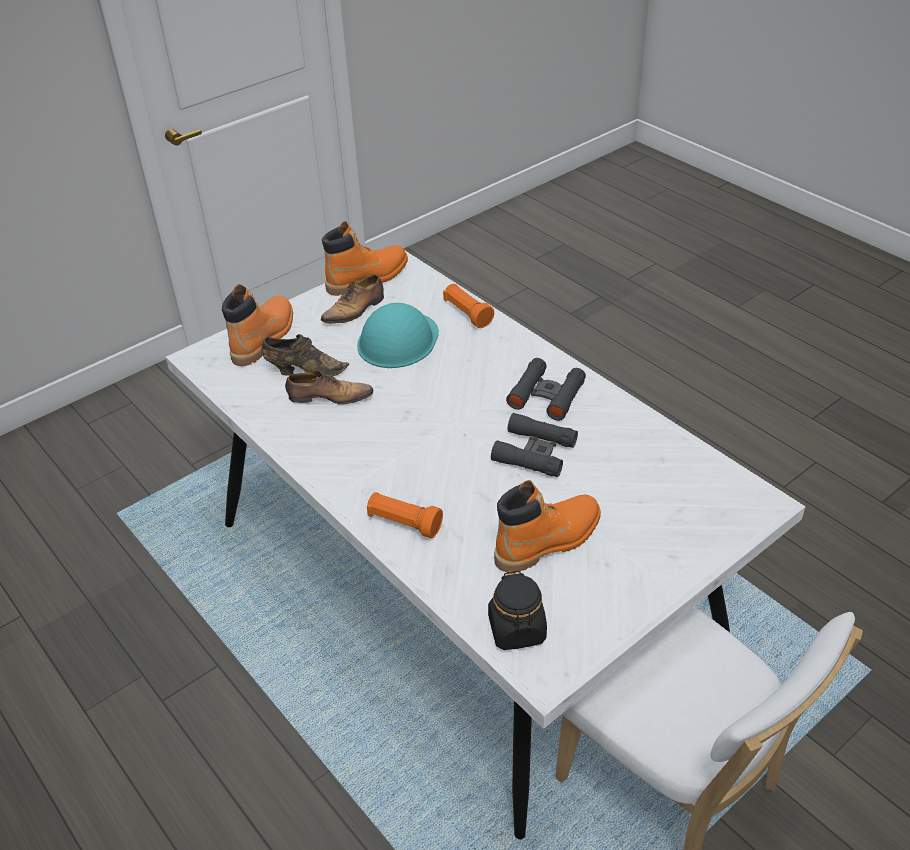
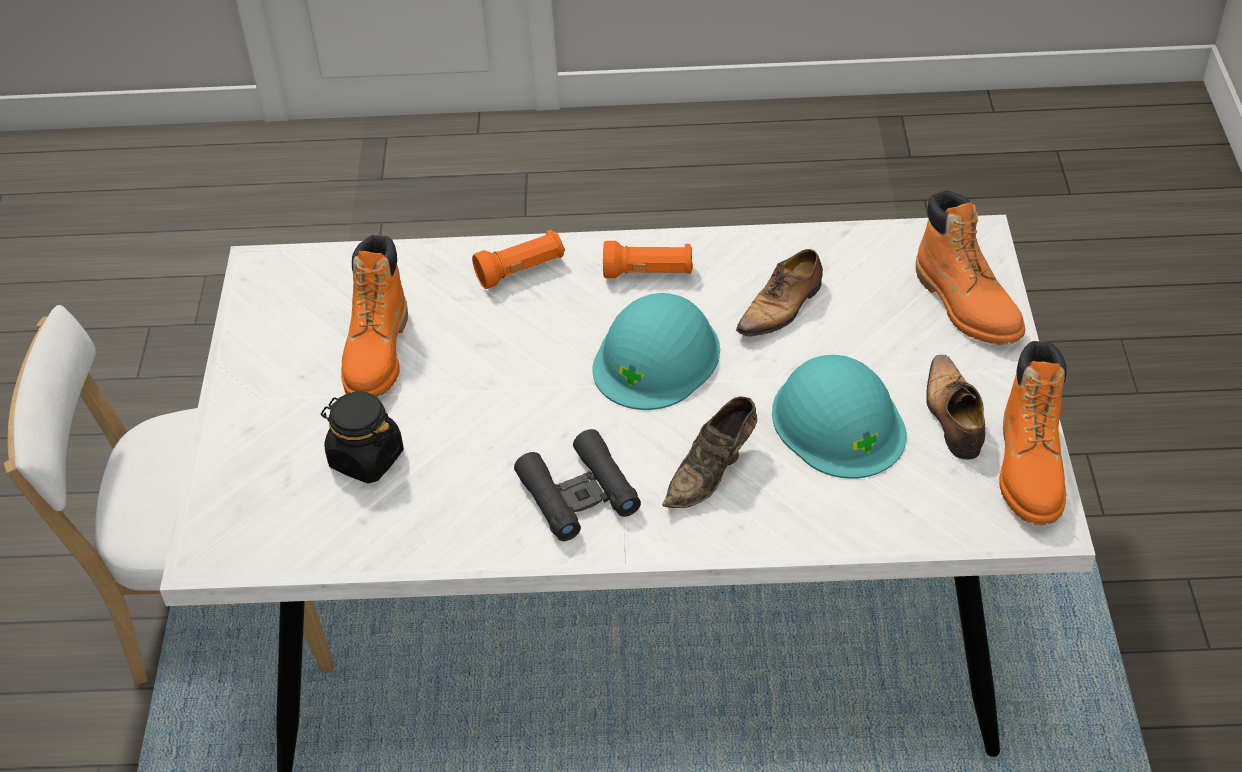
camera: 130 degrees right, 5 degrees up
brown shoe [261,334,349,377] -> brown shoe moved to [662,397,757,508]
orange flashlight [443,284,494,328] -> orange flashlight moved to [603,241,693,278]
black jar [488,571,547,650] -> black jar moved to [321,391,404,483]
black binoculars [491,413,578,477] -> none
none -> turquoise hard hat [592,293,720,410]

